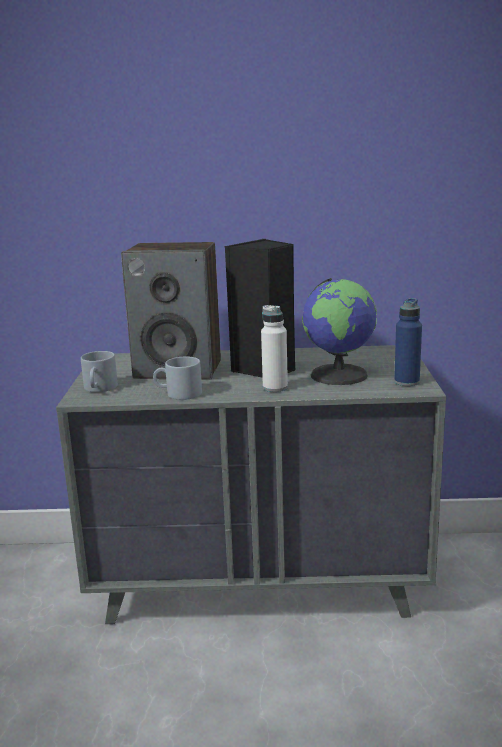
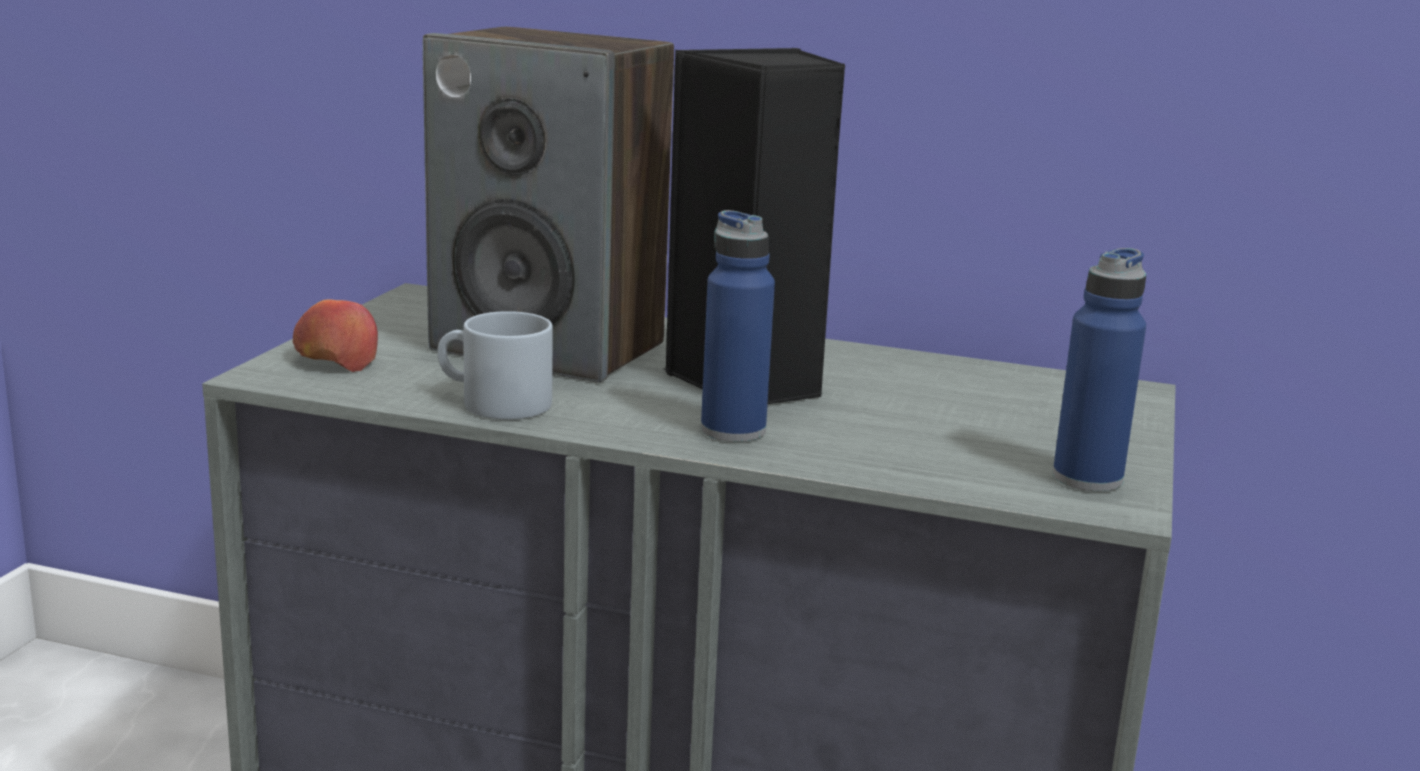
camera: 15 degrees right, 0 degrees up
grey mug [81,351,118,392] -> apple [293,299,378,372]
white bottle [261,305,288,392] -> blue bottle [701,210,775,442]
globe [302,278,377,385] -> none

